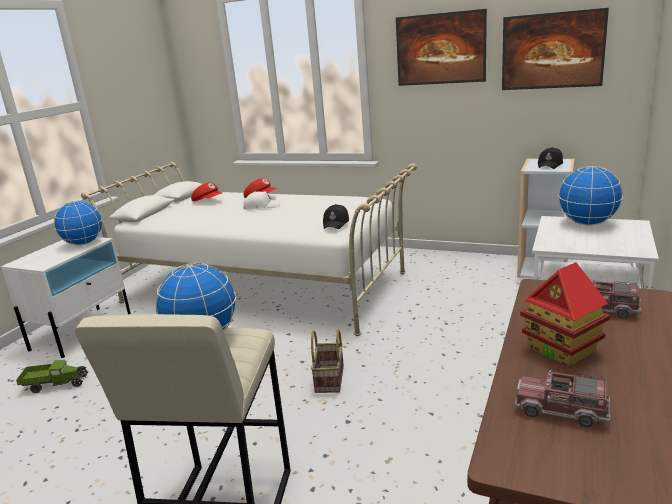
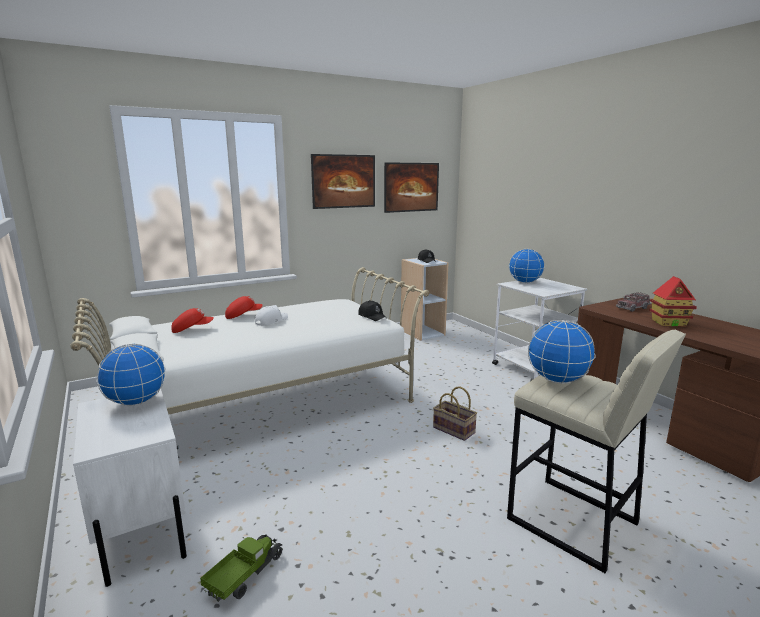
camera: 55 degrees left, 5 degrees down
toy truck [515,370,610,428] -> none

